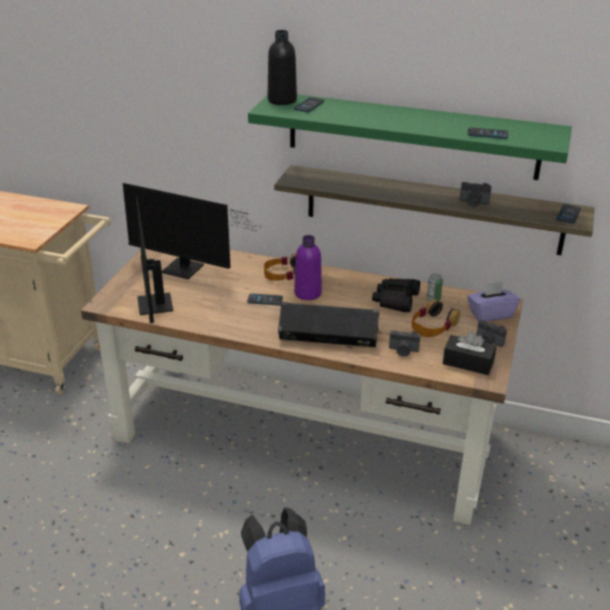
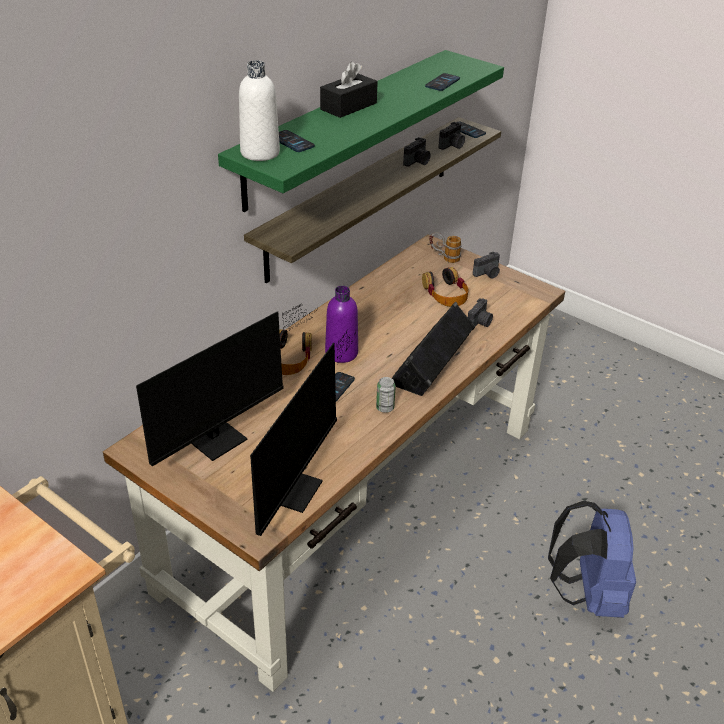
camera: 70 degrees left, 5 degrees up
monitor [136,196,173,323] -> monitor turned 75 degrees counterclockwise [250,329,355,536]
black bottle [268,30,297,105] -> white bottle [239,60,280,161]
black binoculars [372,278,420,312] -> none
can [427,274,443,301] -> can moved to [376,377,396,413]
black tissue box [443,331,496,375] -> black tissue box moved to [320,62,378,118]
purple tissue box [467,282,520,322] -> mug [429,233,462,263]
none -> camera [438,122,465,150]

